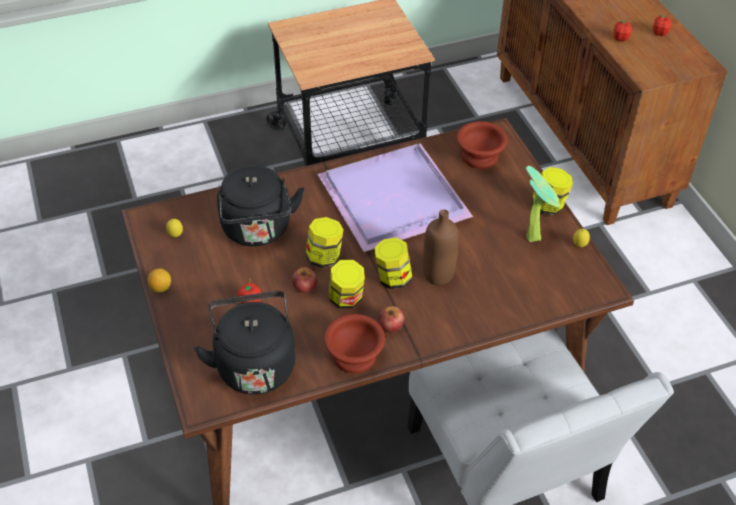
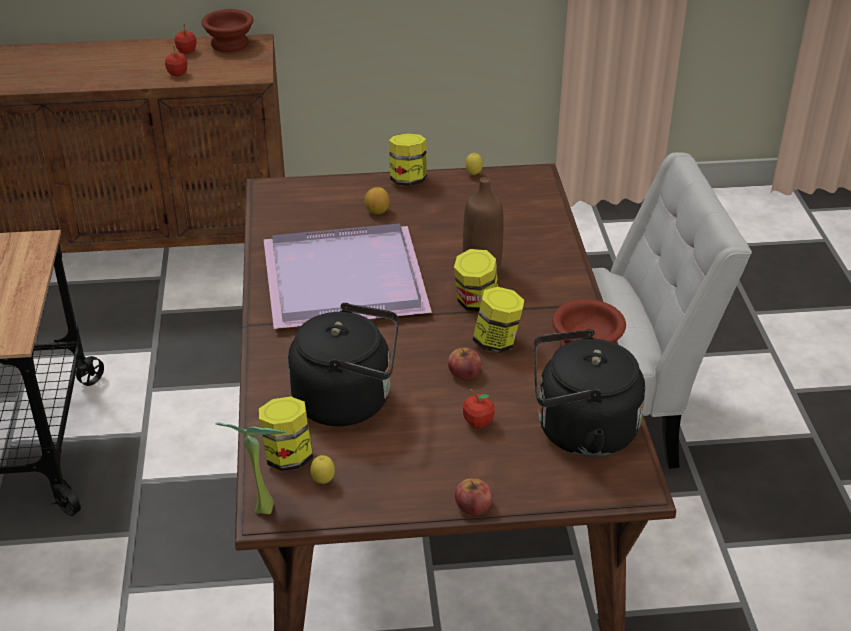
camera: 75 degrees left, 10 degrees down
lemon [148,268,171,292] -> lemon moved to [365,187,389,214]
jar [306,217,344,268] -> jar moved to [259,397,313,471]
apple [378,306,404,332] -> apple moved to [455,478,493,515]
brown bowl [457,121,507,169] -> brown bowl moved to [201,9,254,52]
potted plant [526,166,560,242] -> potted plant moved to [215,423,286,514]

